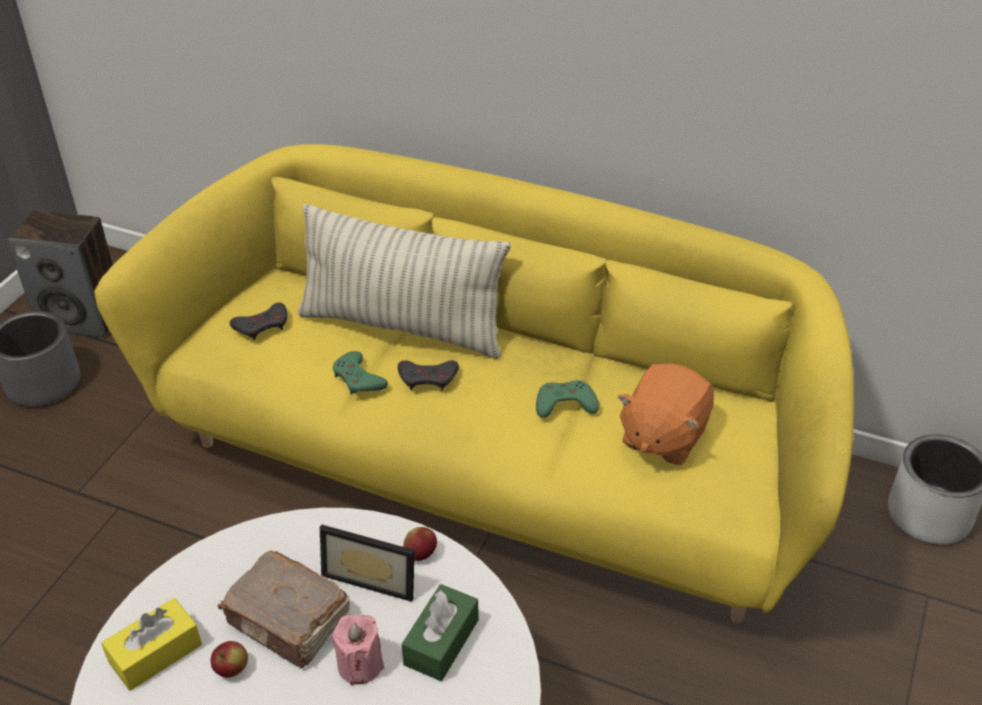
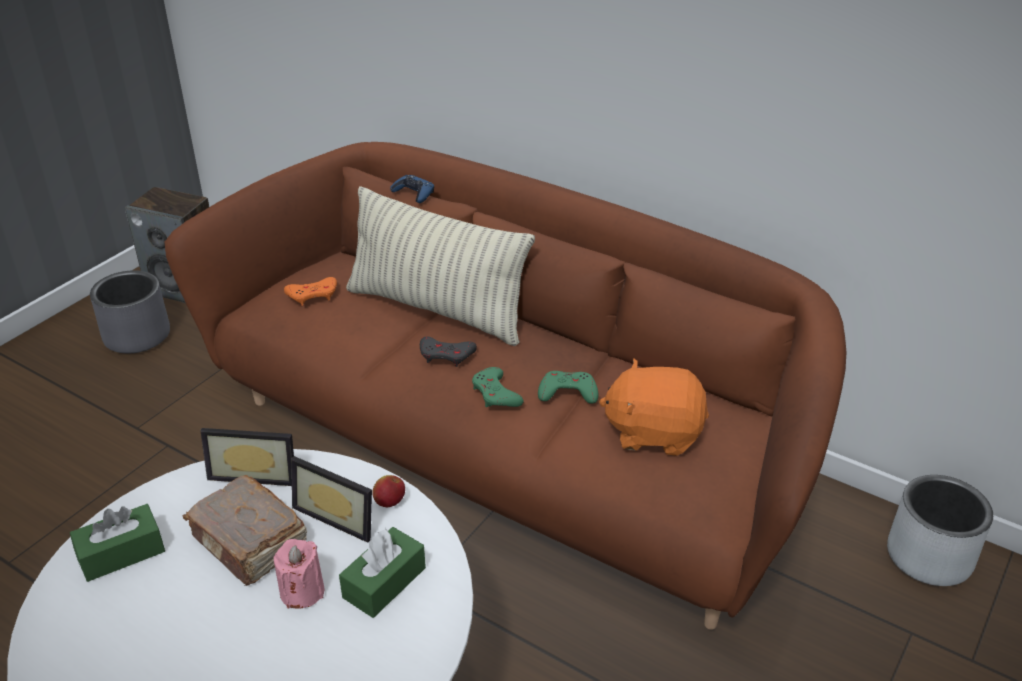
camera: 10 degrees right, 5 degrees down
yellow sofa [94,144,854,623] -> brown sofa [165,142,846,630]
yellow tissue box [101,598,202,691] -> green tissue box [70,504,165,582]
apple [211,641,248,678] -> none
grey game controller [230,302,287,340] -> orange game controller [284,277,337,306]
green game controller [333,351,388,395] -> green game controller moved to [472,367,524,407]
orange plush toy [618,364,714,465] -> orange plush toy turned 60 degrees clockwise [599,358,709,456]
none -> picture frame [200,428,294,486]
none -> blue game controller [390,175,434,203]

